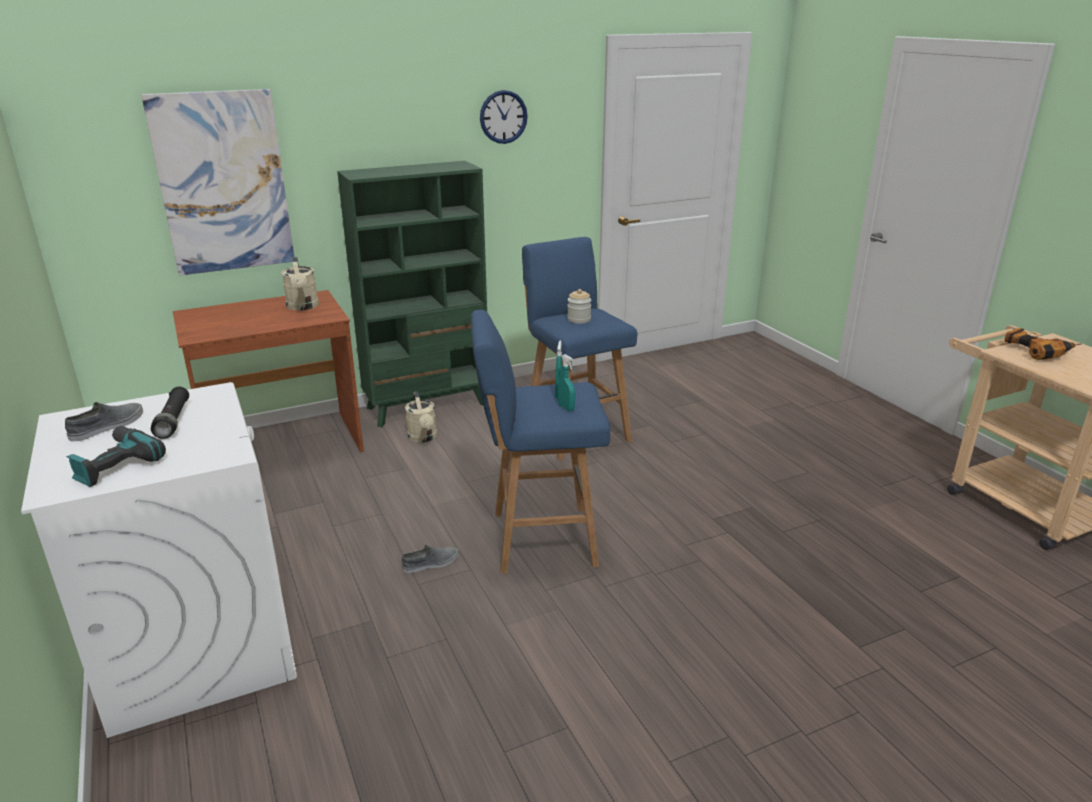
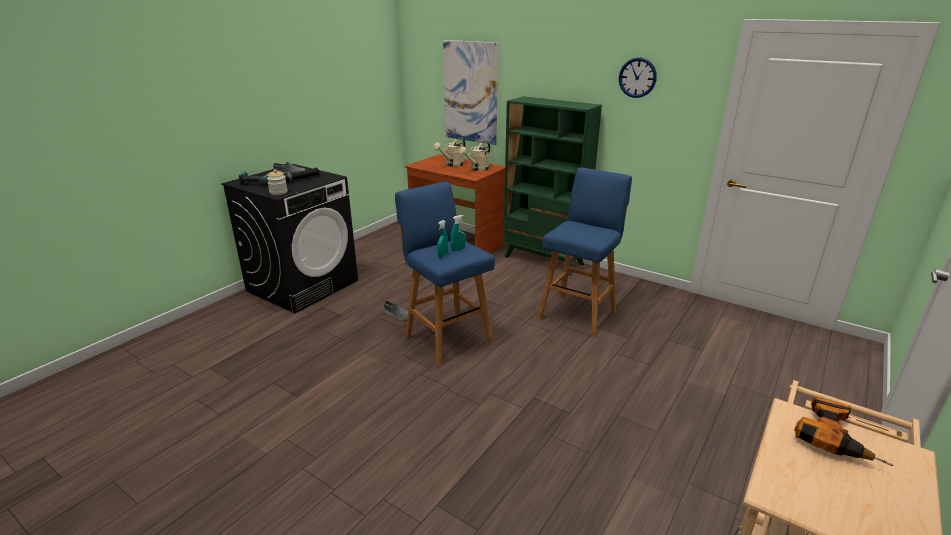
camera: 60 degrees right, 0 degrees up
white washing machine [21,382,297,738] -> black washing machine [221,164,358,313]
beige watering can [405,392,437,442] -> beige watering can moved to [433,137,465,167]
jar [567,289,591,324] -> jar moved to [267,170,288,195]

